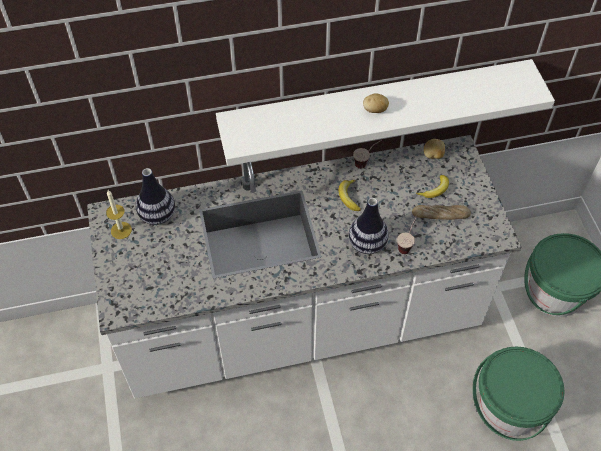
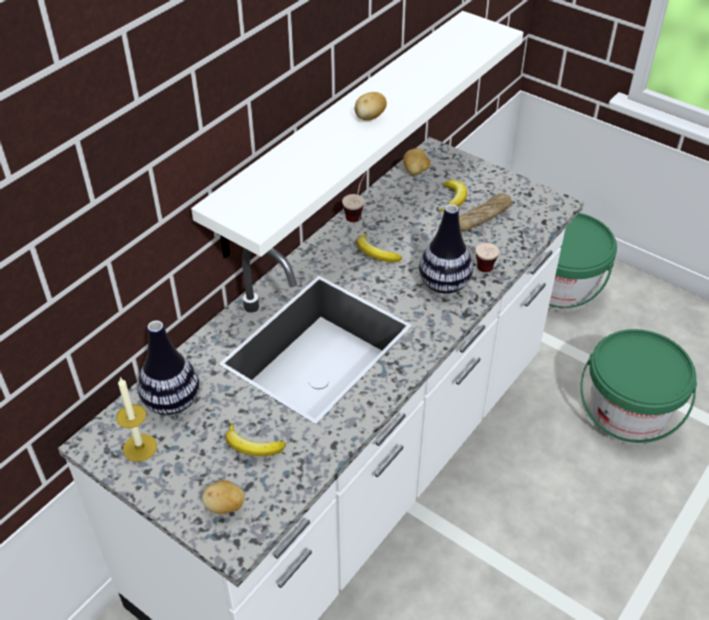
camera: 40 degrees left, 10 degrees down
none -> potato [202,480,245,514]
none -> banana [226,423,286,456]

